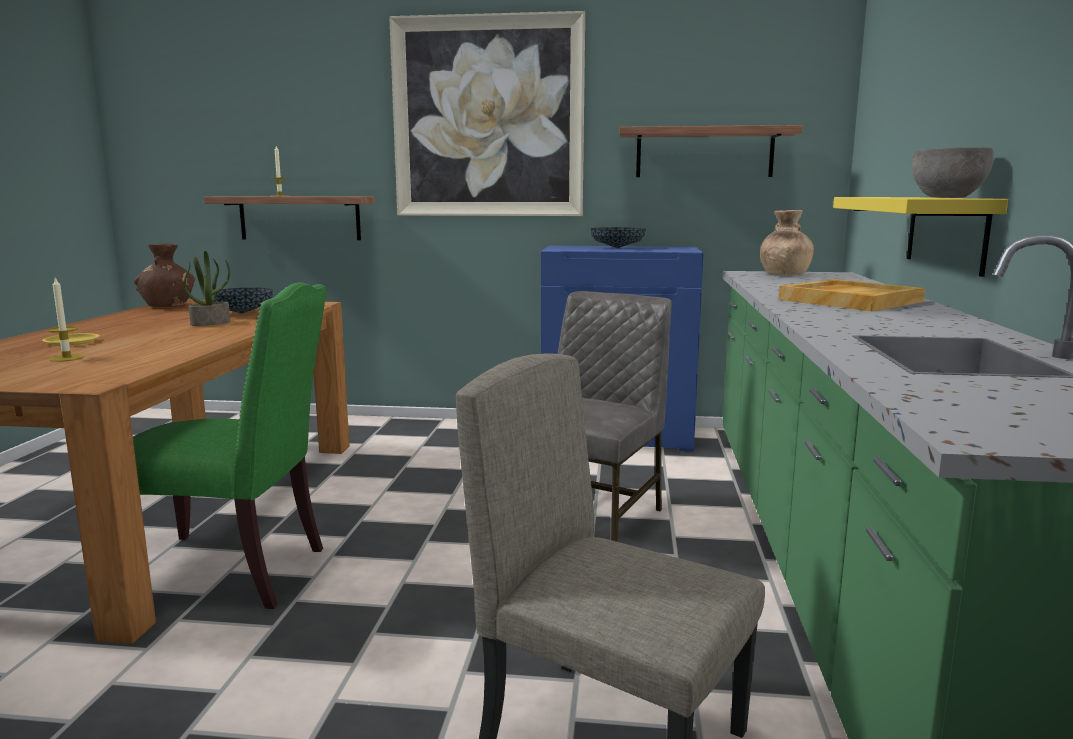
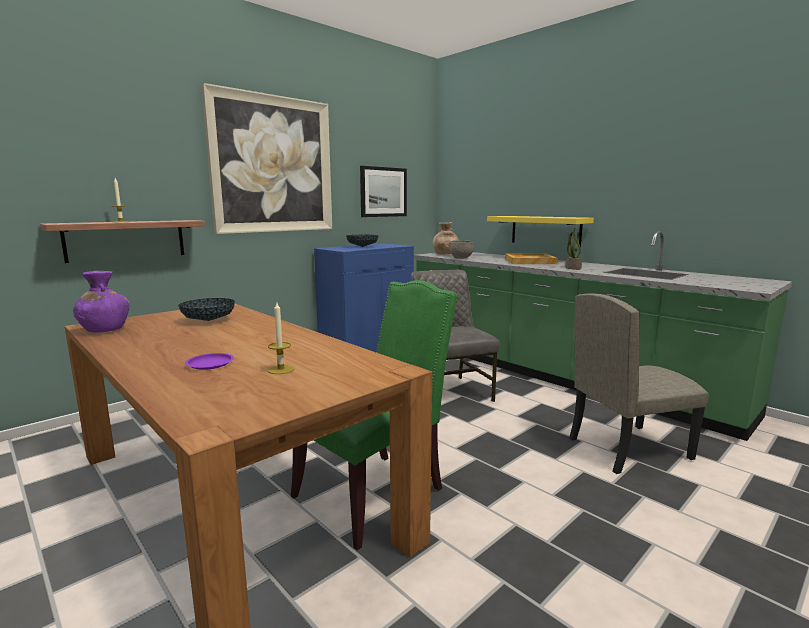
camera: 50 degrees left, 0 degrees up
yellow plate [42,333,100,346] -> purple plate [185,353,234,370]
brown vase [134,243,195,307] -> purple vase [73,271,129,333]
potted plant [183,251,230,326] -> potted plant moved to [565,227,582,270]
shelf [620,125,803,177] -> picture [360,166,407,217]
grey bowl [912,147,994,198] -> grey bowl moved to [449,240,475,259]

